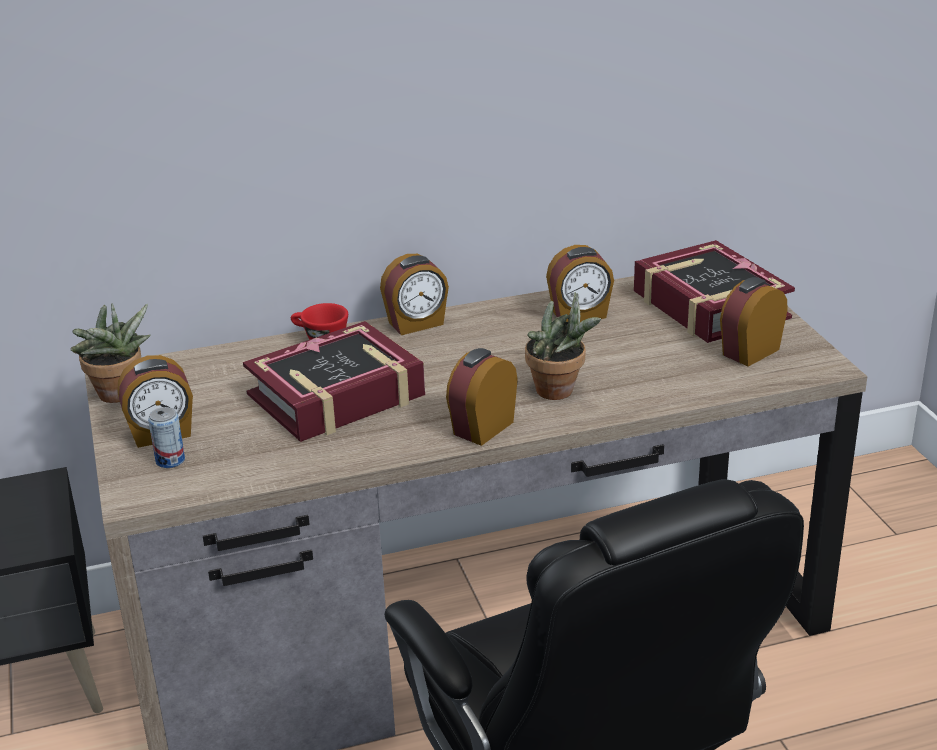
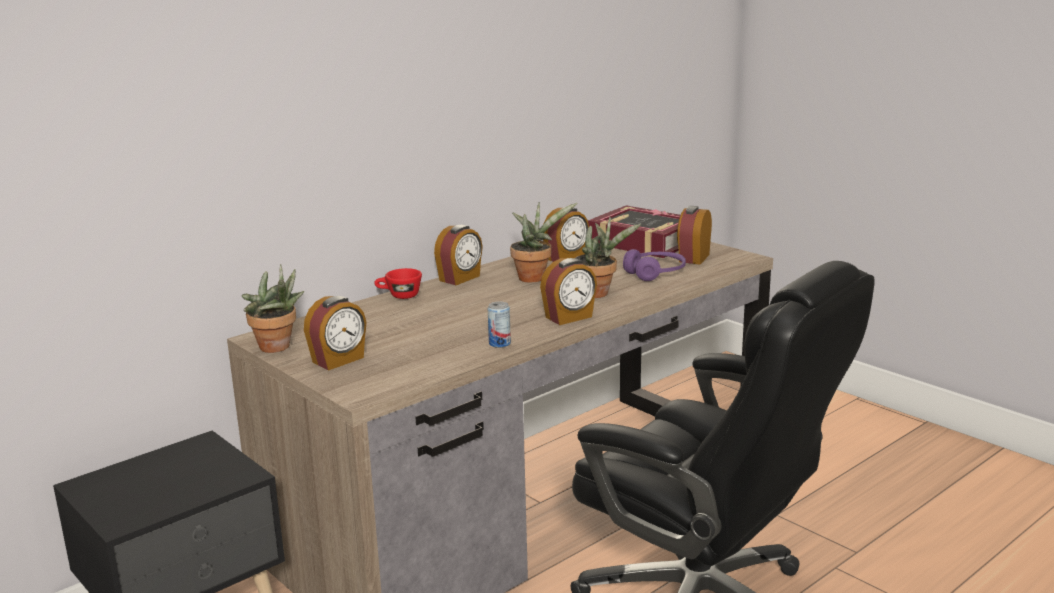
camera: 25 degrees left, 10 degrees down
can [148,407,185,468] -> can moved to [488,302,511,348]
book [243,321,425,442] -> none
alarm clock [446,348,518,446] -> alarm clock turned 135 degrees counterclockwise [540,258,597,325]
none -> potted plant [510,202,577,282]
none -> purple headphones [623,249,686,281]

